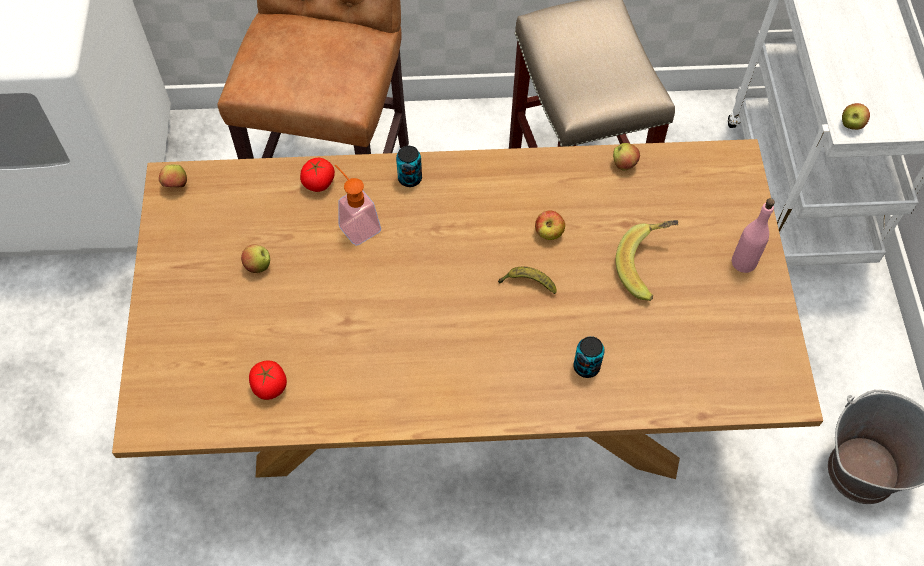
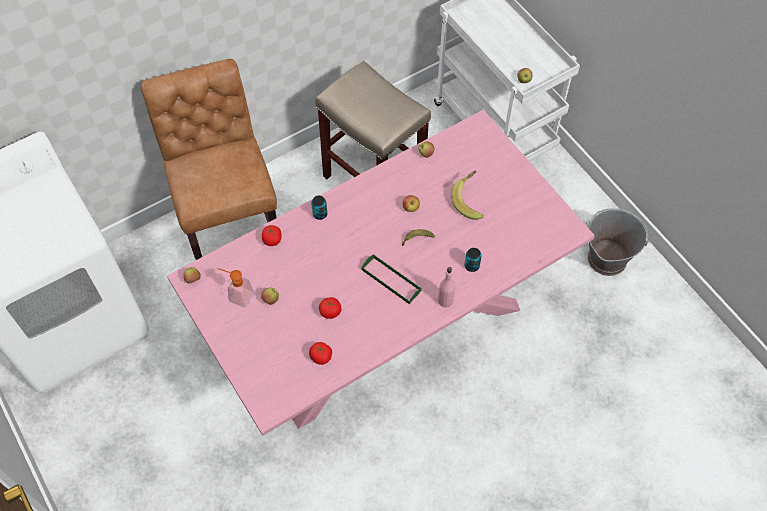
camera: 30 degrees left, 0 degrees up
brown dining table [112,139,823,479] -> pink dining table [167,110,595,436]
soap dispenser [335,165,381,246] -> soap dispenser moved to [218,268,254,308]
pink bottle [732,198,775,273] -> pink bottle moved to [438,267,455,308]
none -> tomato [319,297,341,319]
none -> green tray [361,254,421,304]

